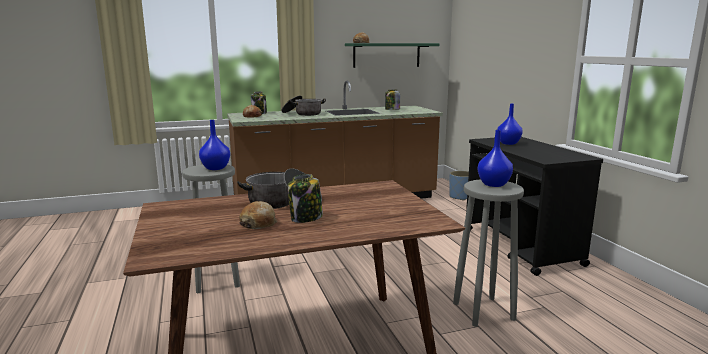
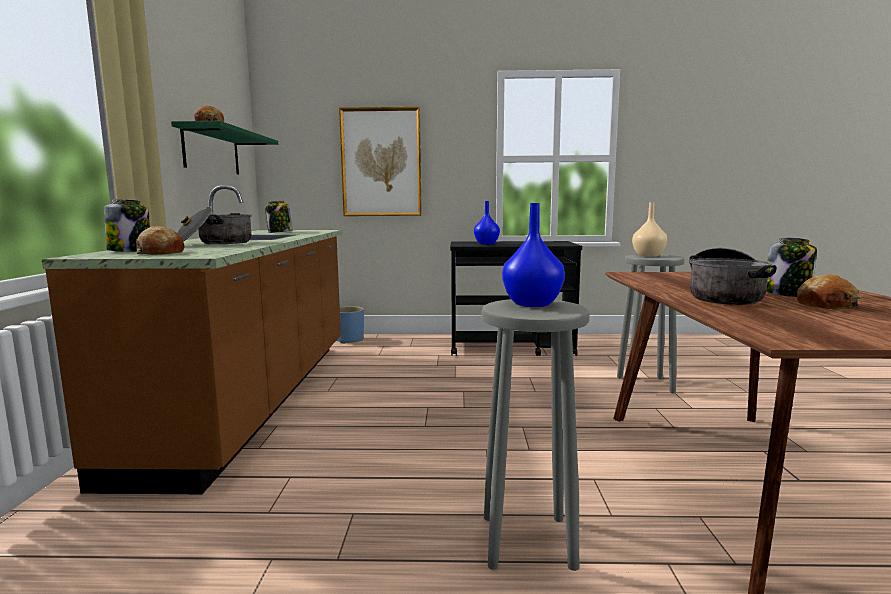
camera: 70 degrees left, 5 degrees down
blue vase [478,130,513,187] -> beige vase [632,202,667,257]
none -> picture [339,107,422,216]

